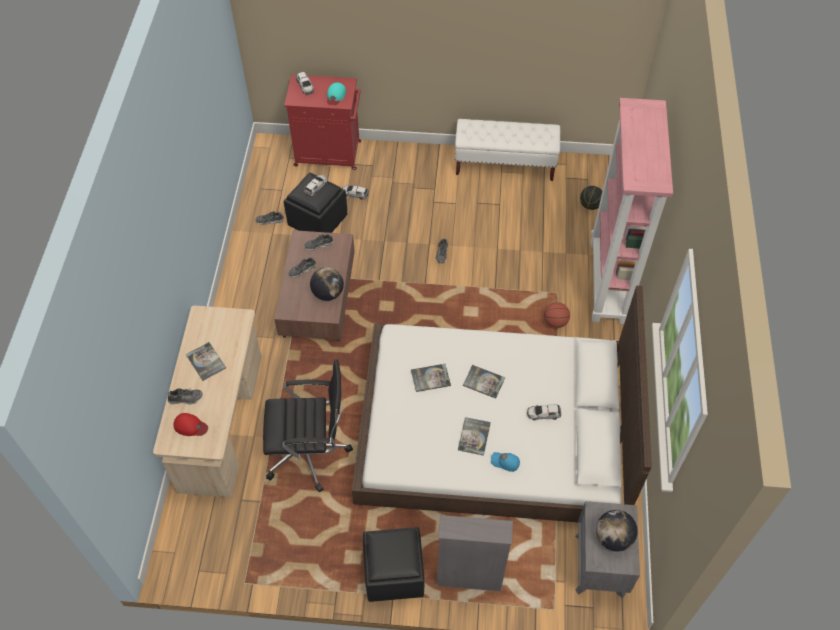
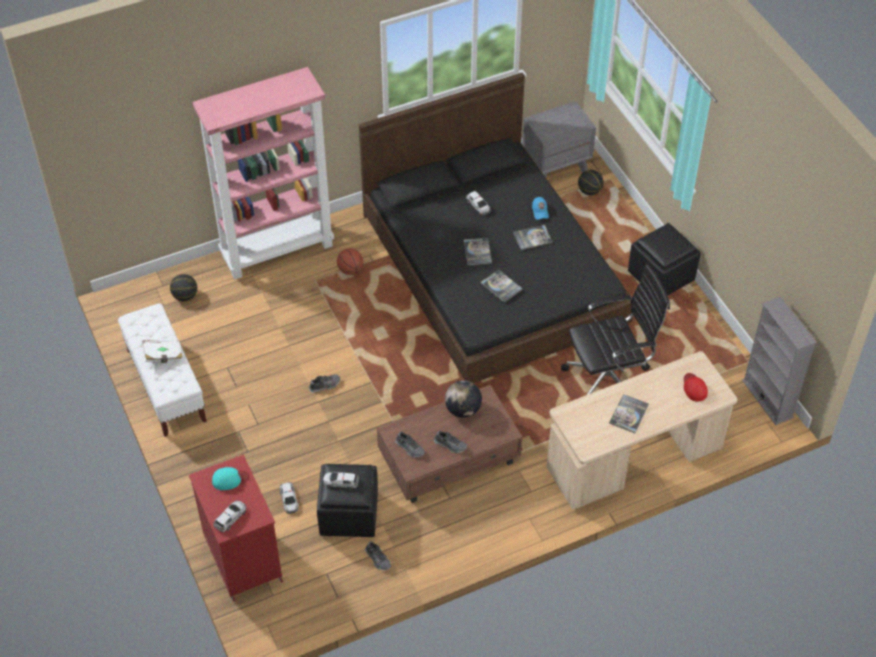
camera: 120 degrees left, 5 degrees down
shoe [168,388,203,405] -> none
black office chair [263,359,353,493] -> black office chair turned 105 degrees clockwise [561,264,670,395]
white bed [352,286,652,522] -> black bed [359,72,633,383]
grey bookcase [436,515,513,592] -> grey bookcase moved to [742,297,817,425]
globe [596,510,638,551] -> none
none -> white book [142,340,183,363]
none -> basketball [578,170,604,195]

